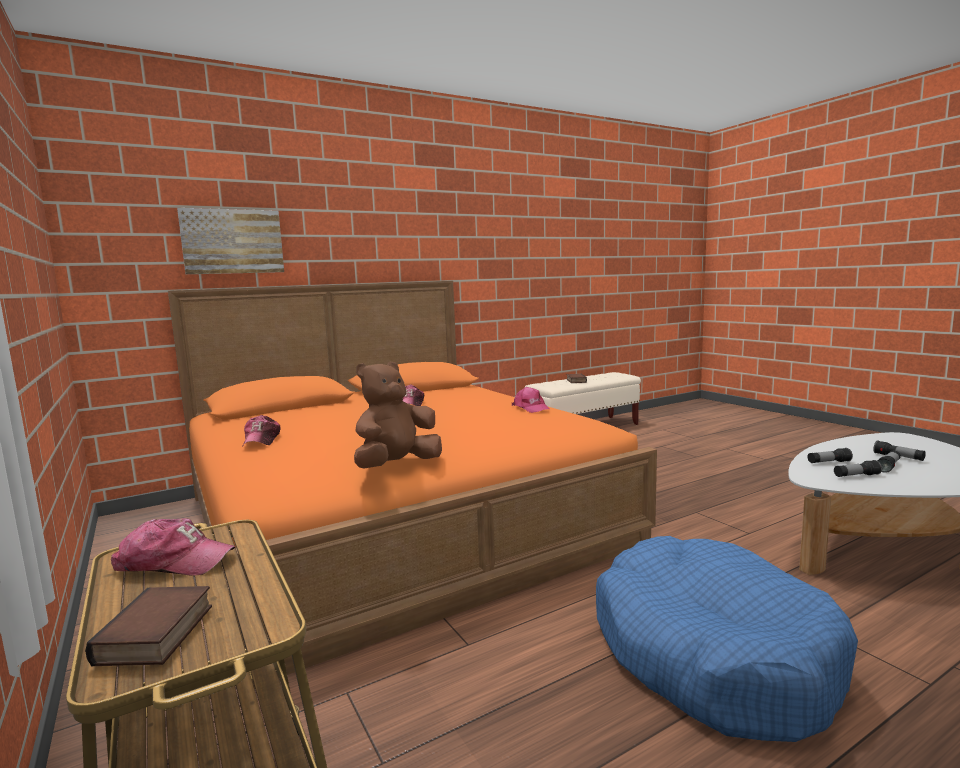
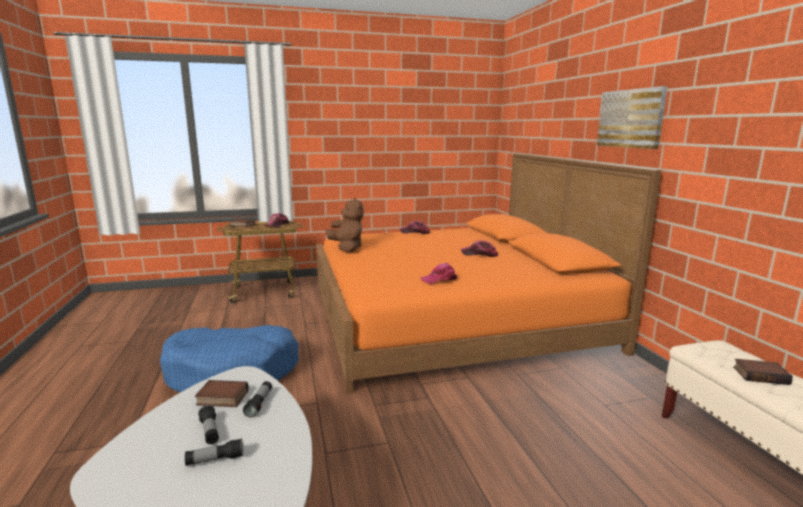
camera: 105 degrees right, 5 degrees up
picture [177,208,284,274] -> picture moved to [597,86,668,149]
flashlight [834,460,882,477] -> book [195,380,249,407]

